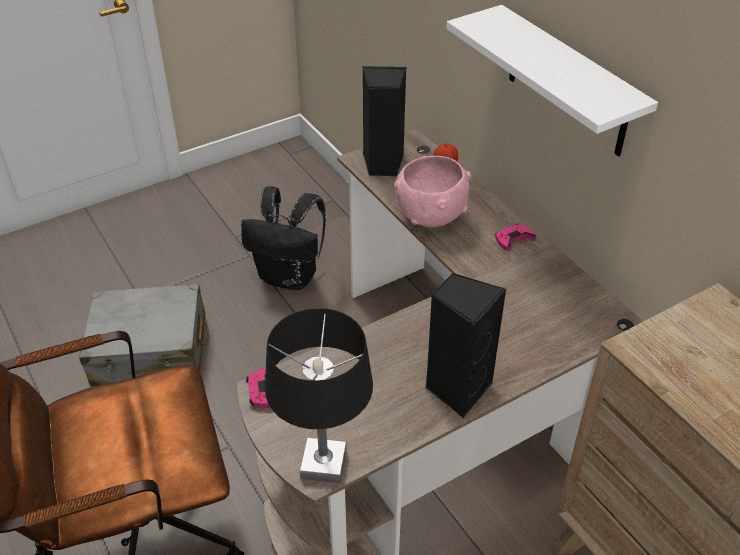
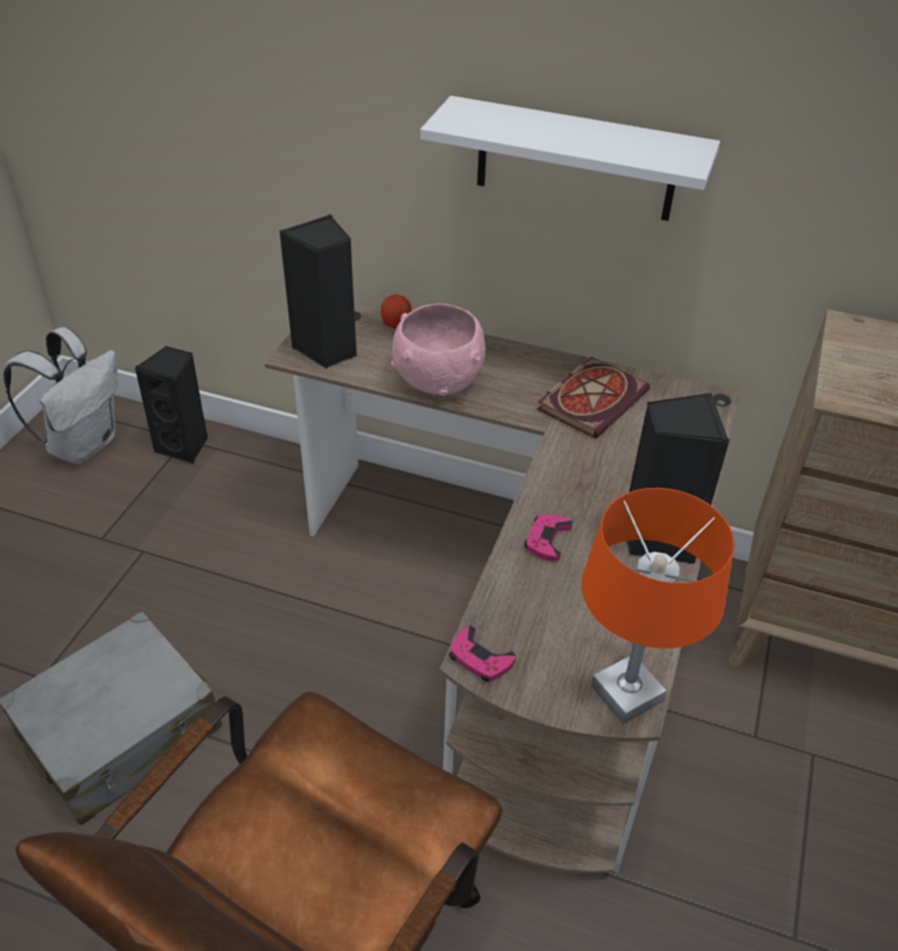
camera: 40 degrees left, 0 degrees up
black backpack [241,186,326,290] -> none
black table lamp [265,308,373,483] -> orange table lamp [581,488,735,724]
pink game controller [495,224,536,251] -> pink game controller moved to [524,515,573,562]
none -> white backpack [3,327,118,464]
none -> black speaker [134,346,208,464]
none -> book [537,357,650,439]

